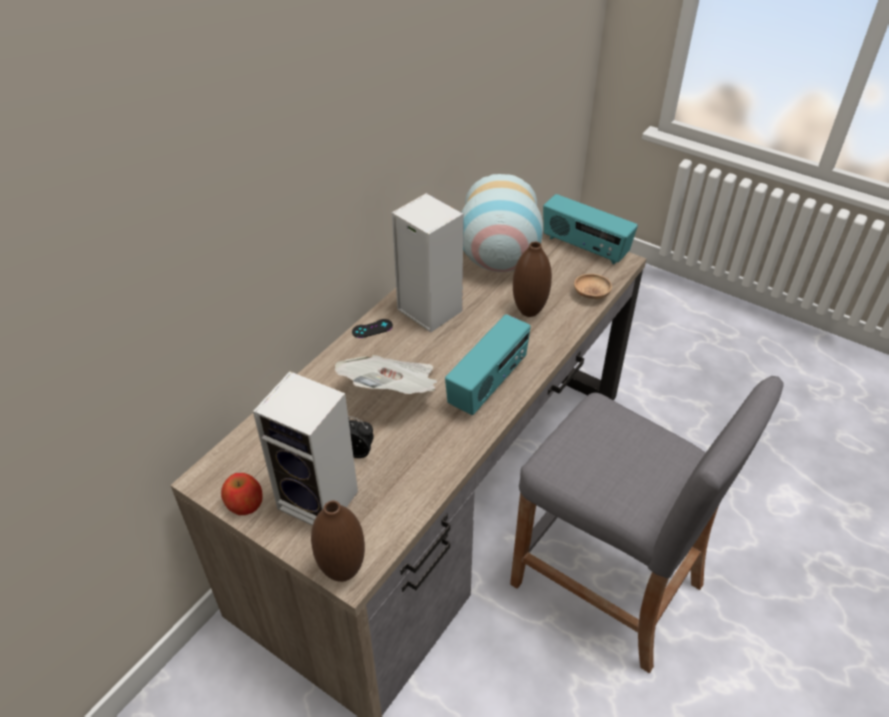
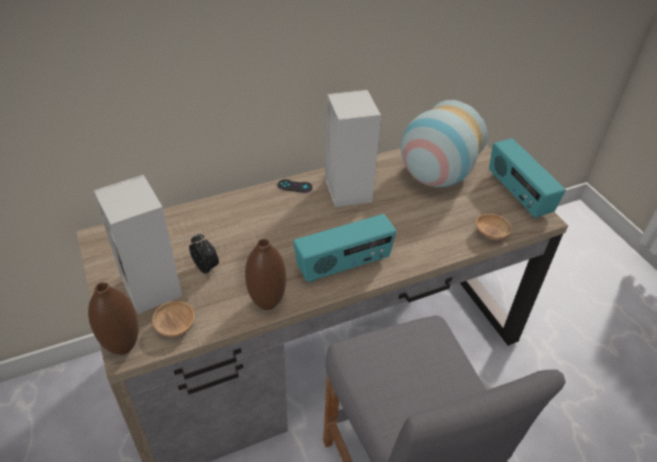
camera: 30 degrees right, 0 degrees up
apple [221,473,263,515] -> none
newspaper [335,355,437,394] -> none
brown vase [513,241,552,317] -> brown vase moved to [245,239,286,310]
none -> brown bowl [152,301,195,337]

